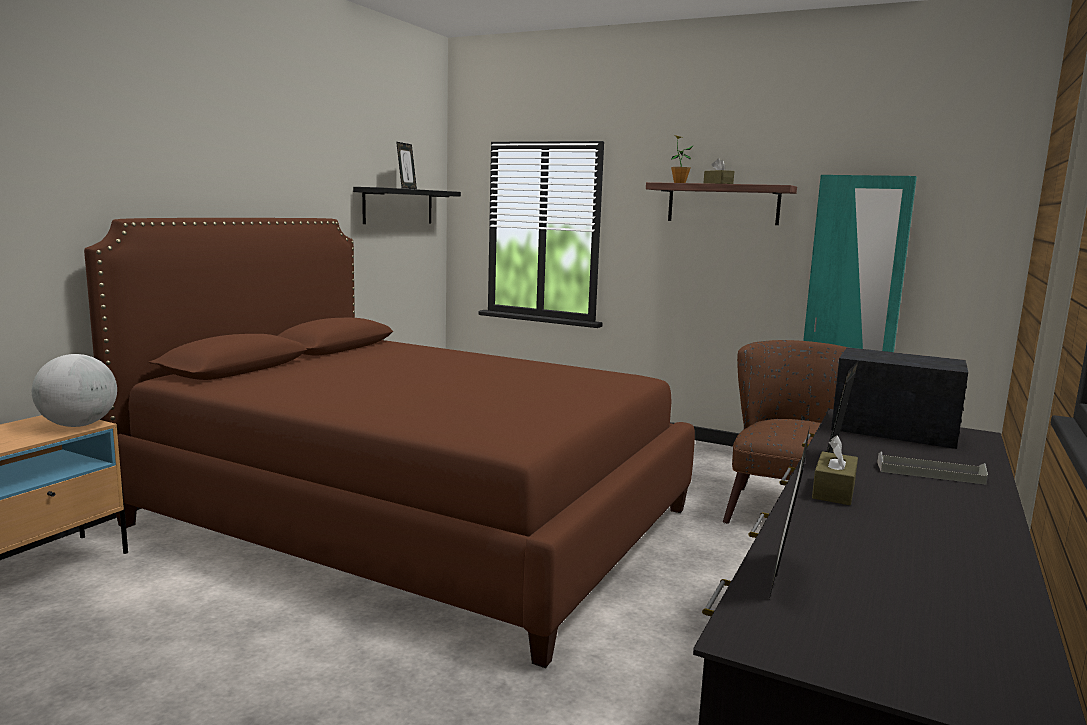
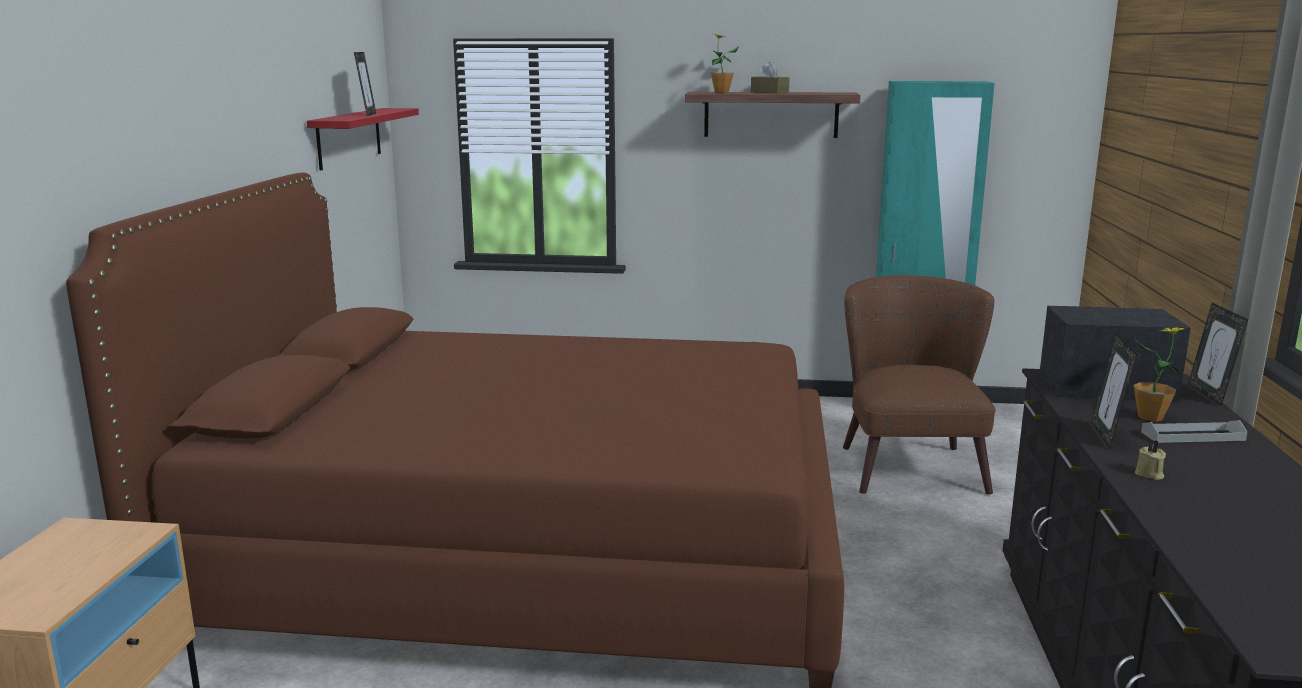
camera: 20 degrees left, 5 degrees up
globe [32,354,117,427] -> none
black shelf [353,187,461,224] -> red shelf [307,108,419,171]
picture frame [769,426,810,599] -> picture frame moved to [1188,303,1248,406]
brown tissue box [812,436,858,505] -> beige candle [1135,439,1166,480]
none -> potted plant [1134,327,1188,422]

